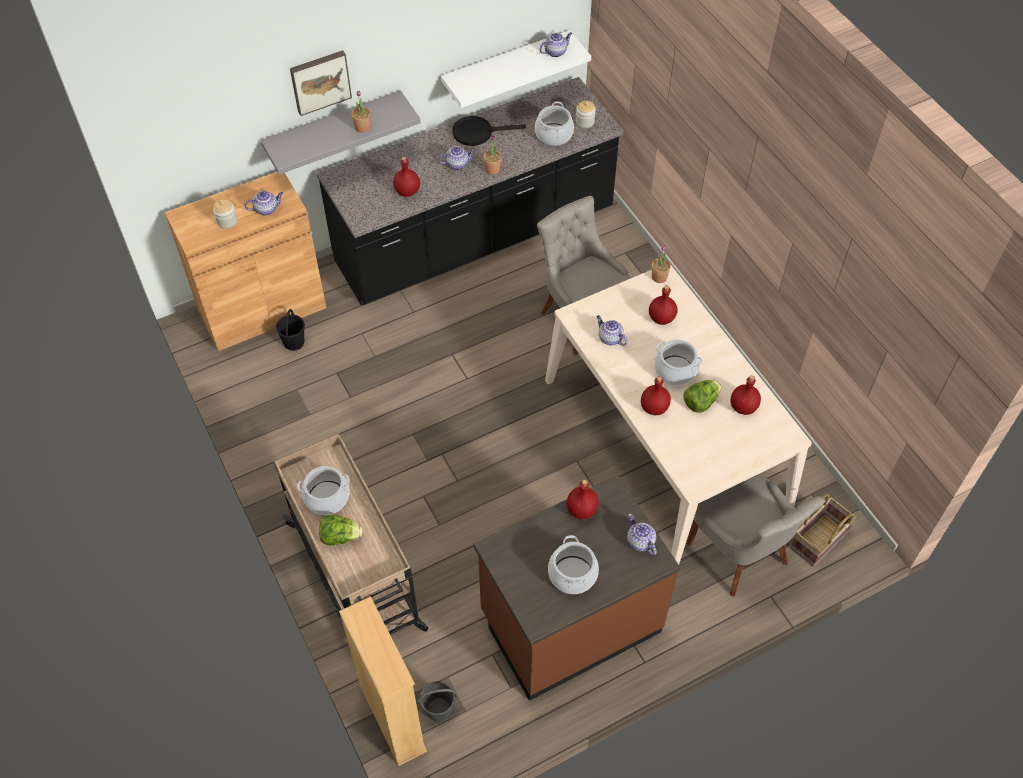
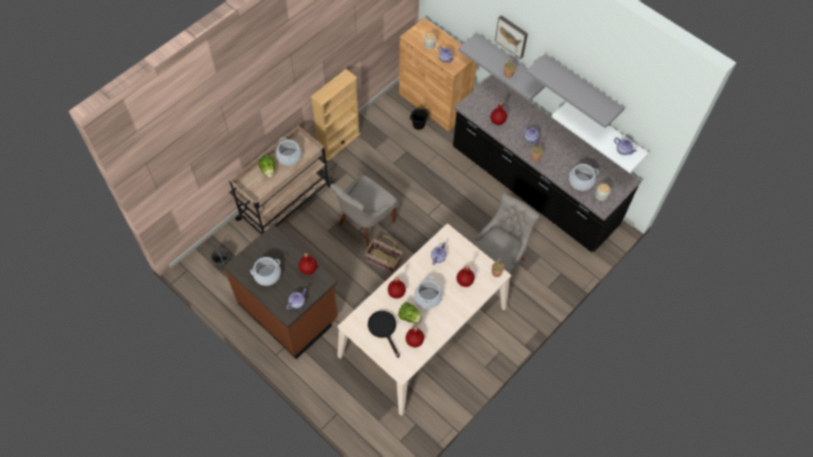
camera: 70 degrees right, 5 degrees up
beige bookcase [339,596,427,766] -> beige bookcase moved to [311,69,360,161]
black frying pan [452,116,526,146] -> black frying pan moved to [368,311,400,358]
grey chair [686,473,826,597] -> grey chair moved to [330,175,397,246]
basket [790,494,856,567] -> basket moved to [365,235,403,274]
none -> grey shelf [526,54,624,128]

